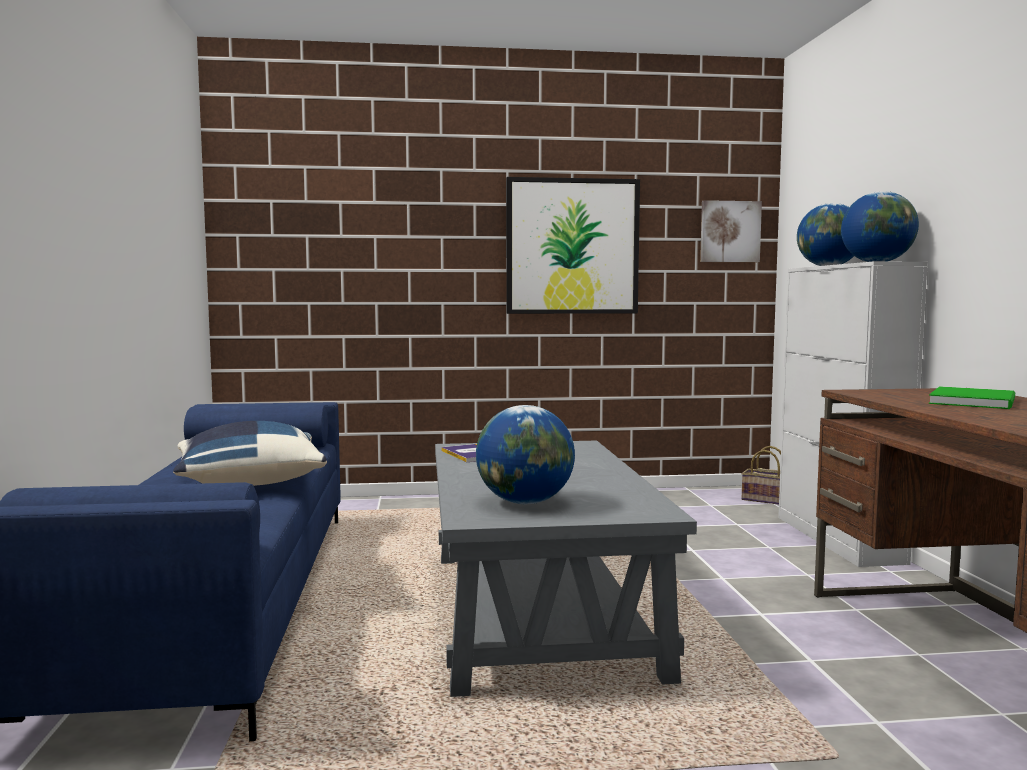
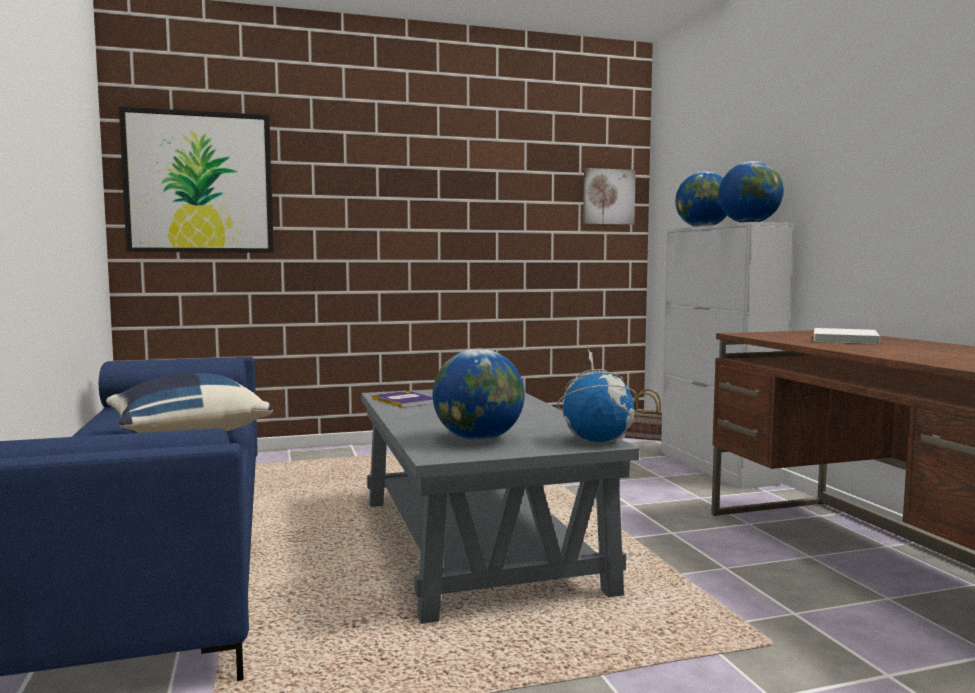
camera: 10 degrees left, 0 degrees up
picture [506,177,640,314] -> picture moved to [119,107,274,253]
green book [929,386,1015,409] -> white book [813,328,882,344]
none -> globe [557,349,637,442]

